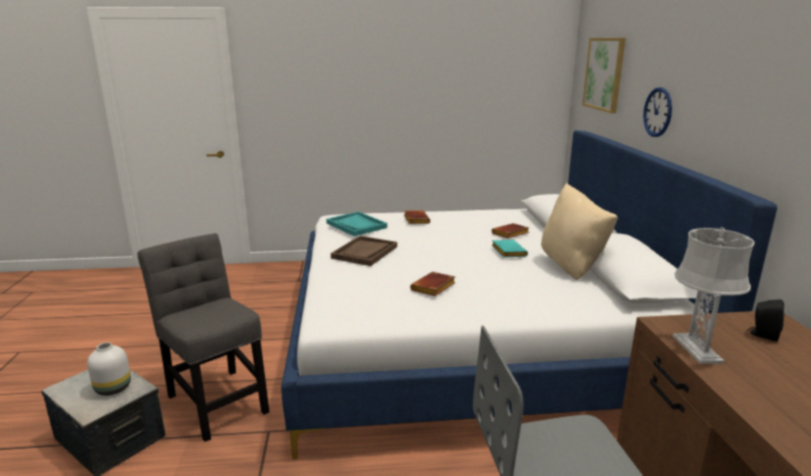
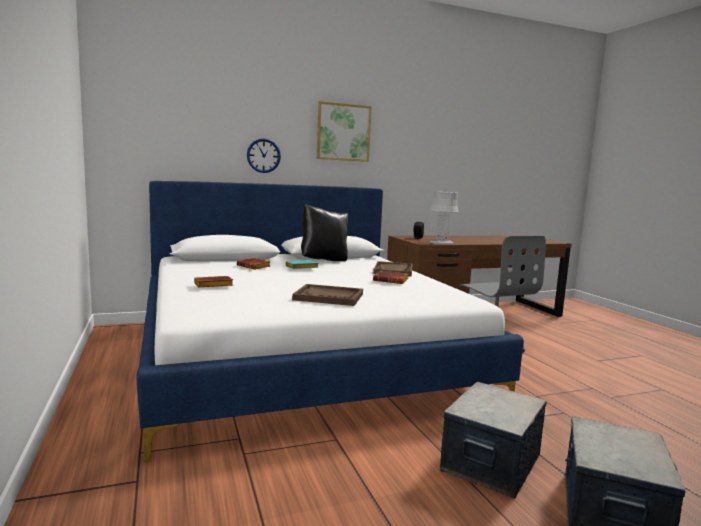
camera: 105 degrees left, 10 degrees down
white vase [87,342,131,396] -> none
grey chair [138,233,269,442] -> storage box [440,382,547,499]
turquoise tray [326,212,387,236] -> none
beige pillow [541,183,618,280] -> black pillow [301,204,348,261]
picture [582,38,626,113] -> picture moved to [317,101,372,162]
none -> brown tray [373,261,413,277]

